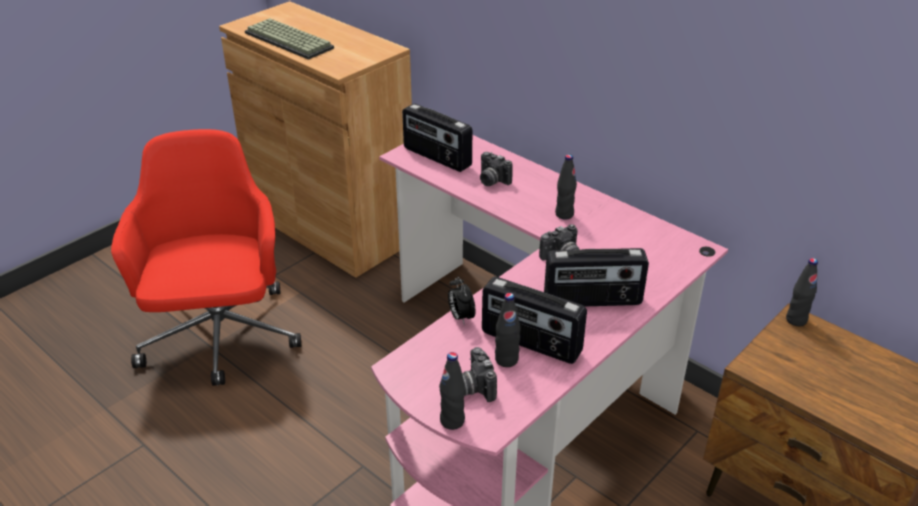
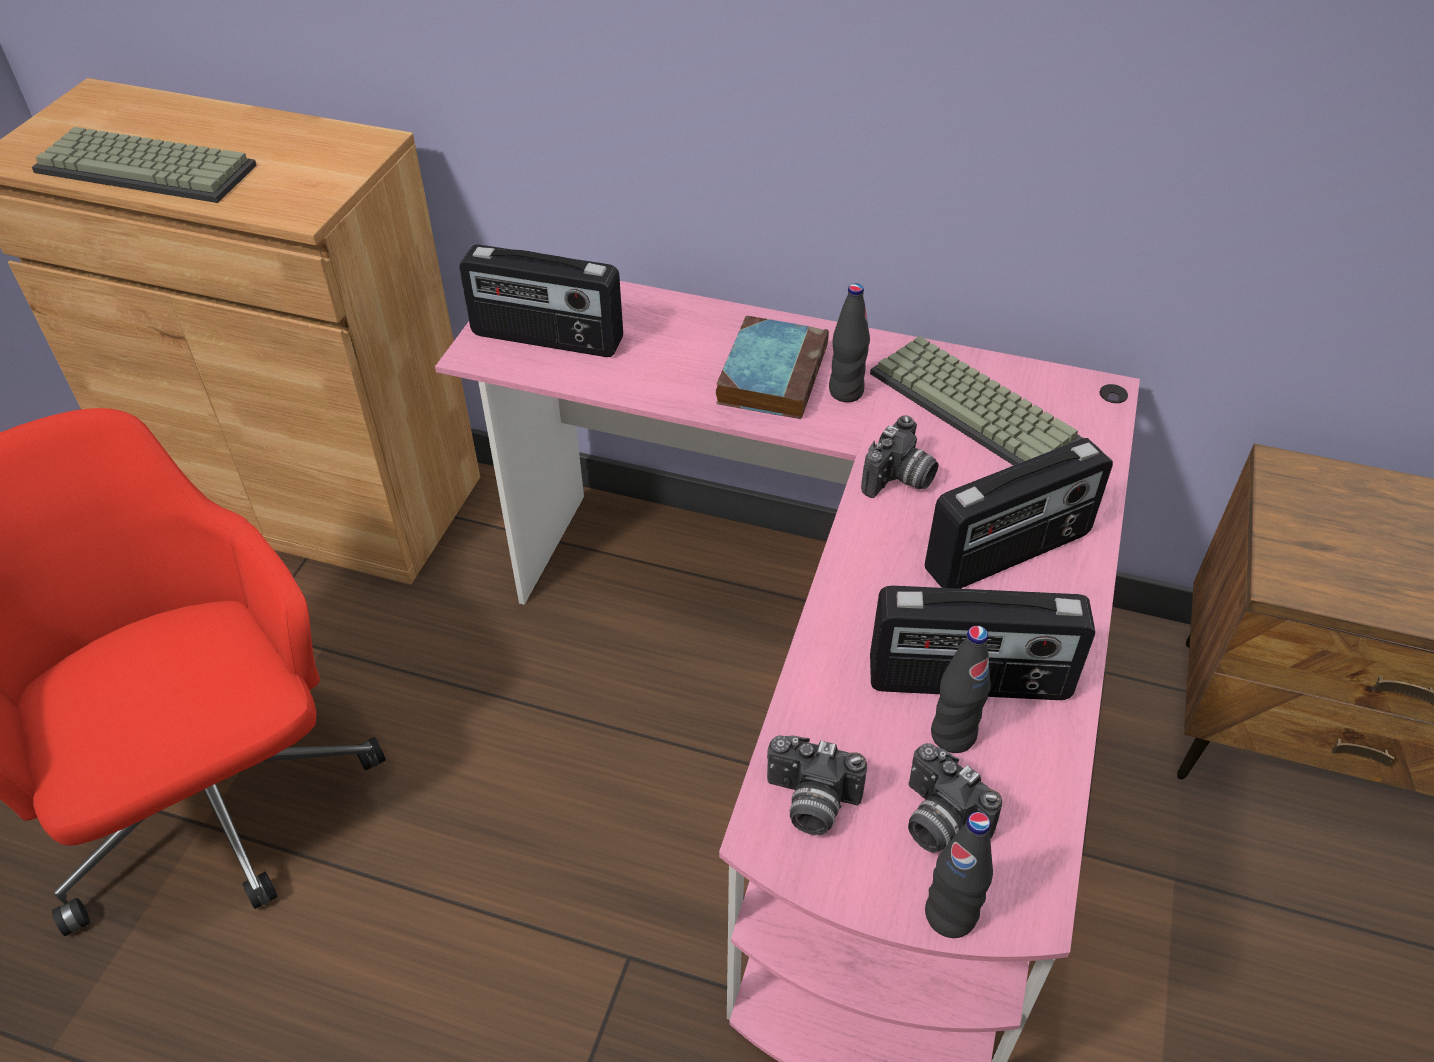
camera: 25 degrees left, 10 degrees up
alarm clock [448,277,476,324] -> none
camera [480,152,513,186] -> camera moved to [767,735,867,835]
black bottle [786,258,818,326] -> none
none -> book [716,316,829,419]
none -> keyboard [870,336,1083,466]

